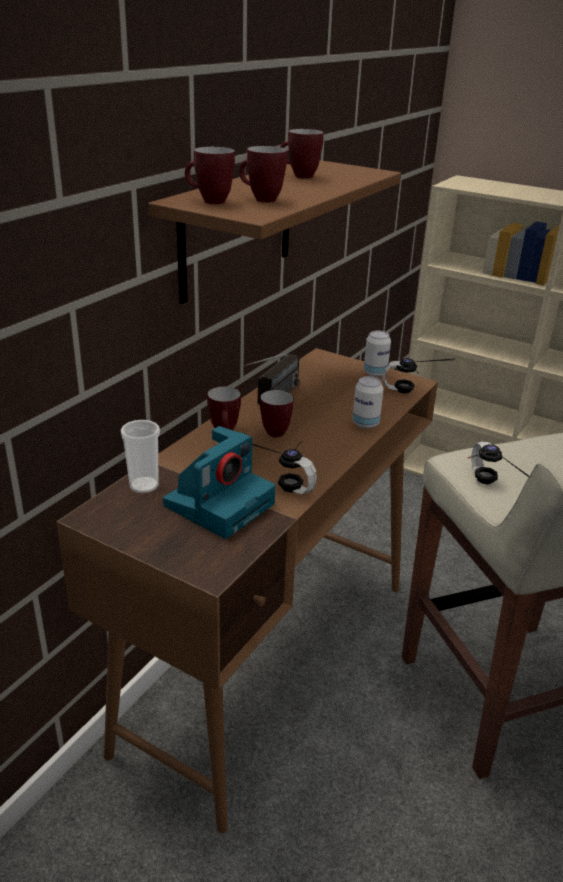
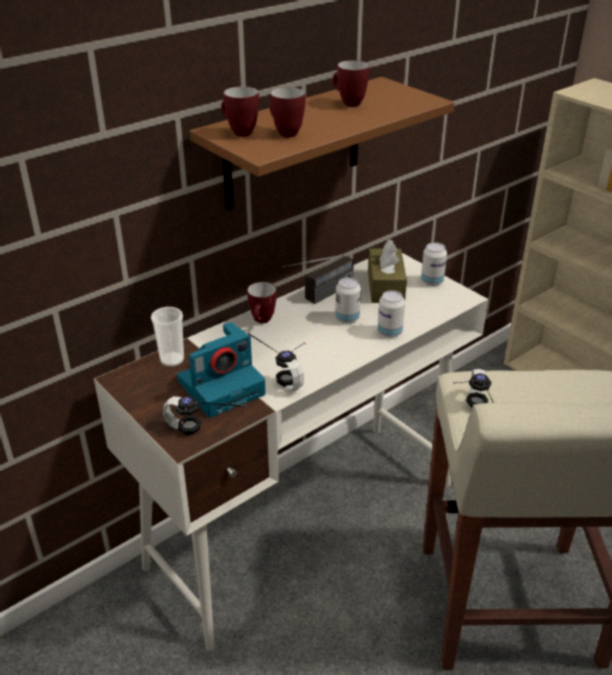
camera: 20 degrees right, 5 degrees up
brown desk [56,348,438,833] -> white desk [94,253,488,651]
mug [260,390,294,437] -> none
headphones [382,358,456,394] -> headphones moved to [163,396,247,435]
none -> can [335,277,361,323]
none -> brown tissue box [368,239,407,303]

